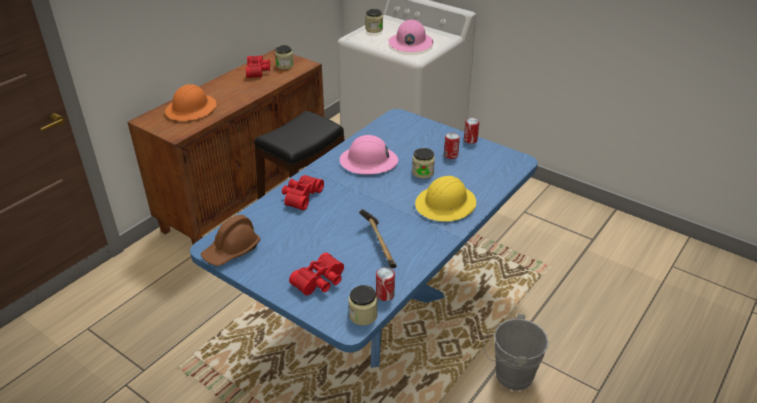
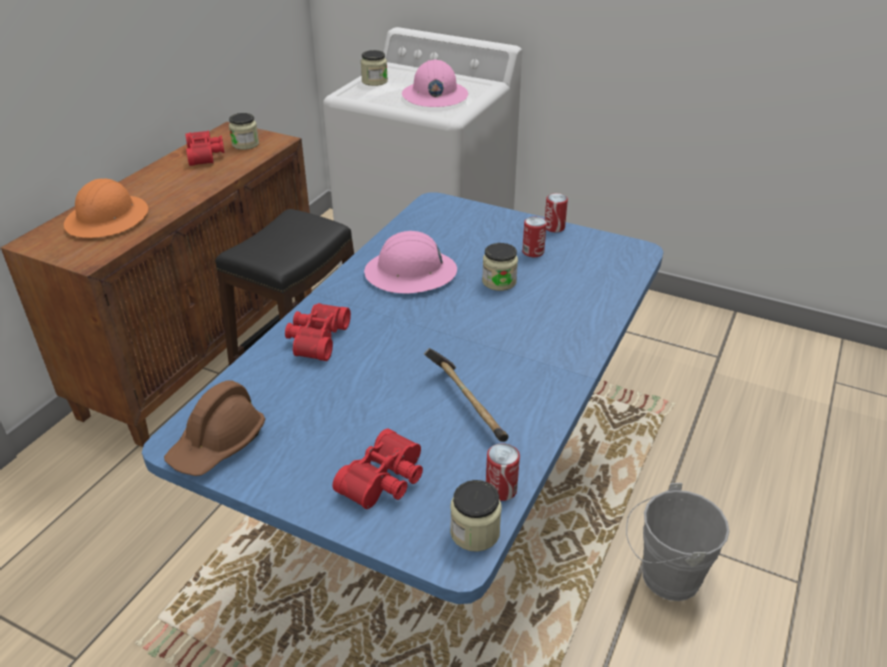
camera: 10 degrees left, 0 degrees up
yellow hard hat [415,176,476,221] -> none

